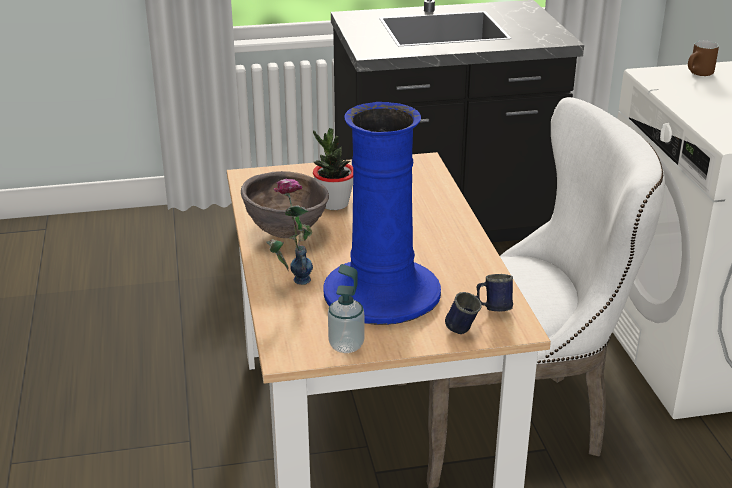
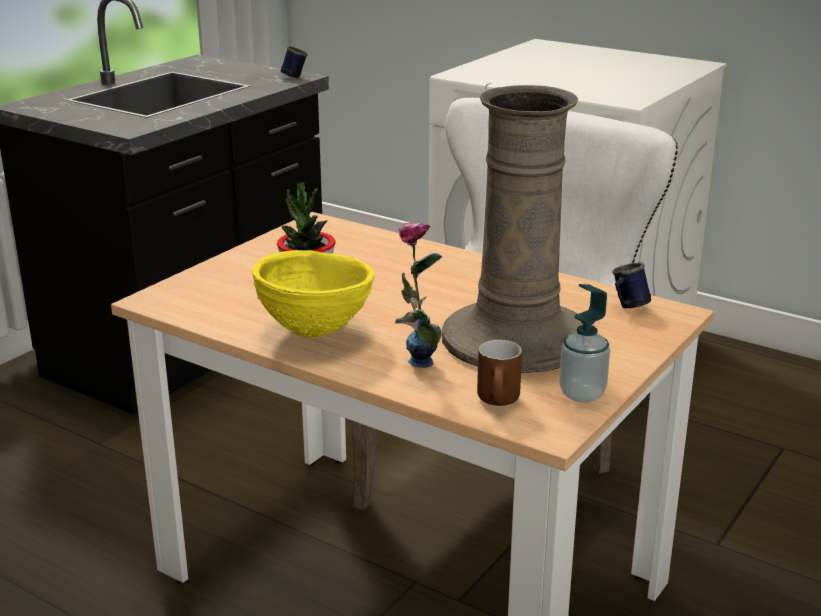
camera: 45 degrees left, 5 degrees down
brown bowl [241,171,329,238] -> yellow bowl [252,250,375,338]
blue vase [323,102,441,325] -> beige vase [442,85,583,373]
blue mug [445,292,482,334] -> blue mug moved to [281,46,308,78]
brown mug [688,41,719,76] -> brown mug moved to [477,340,522,406]

